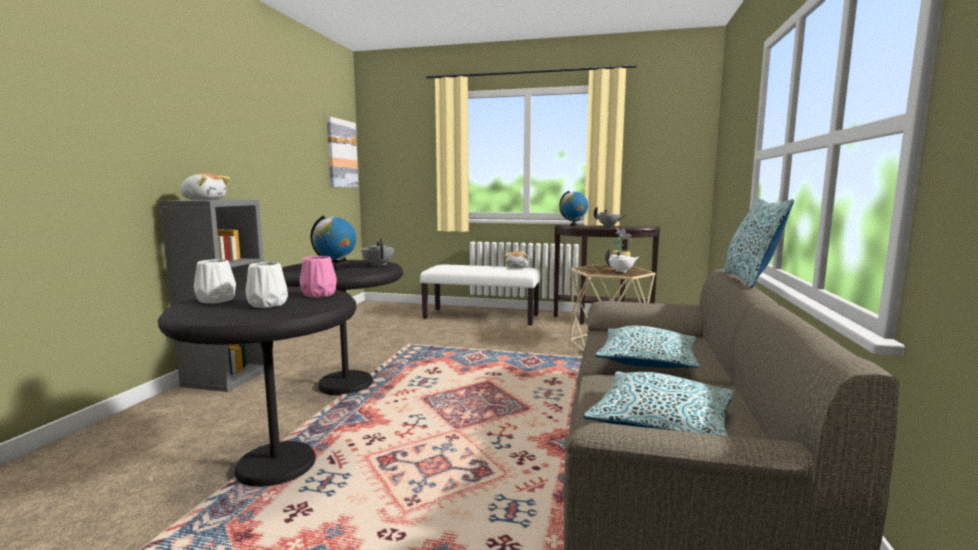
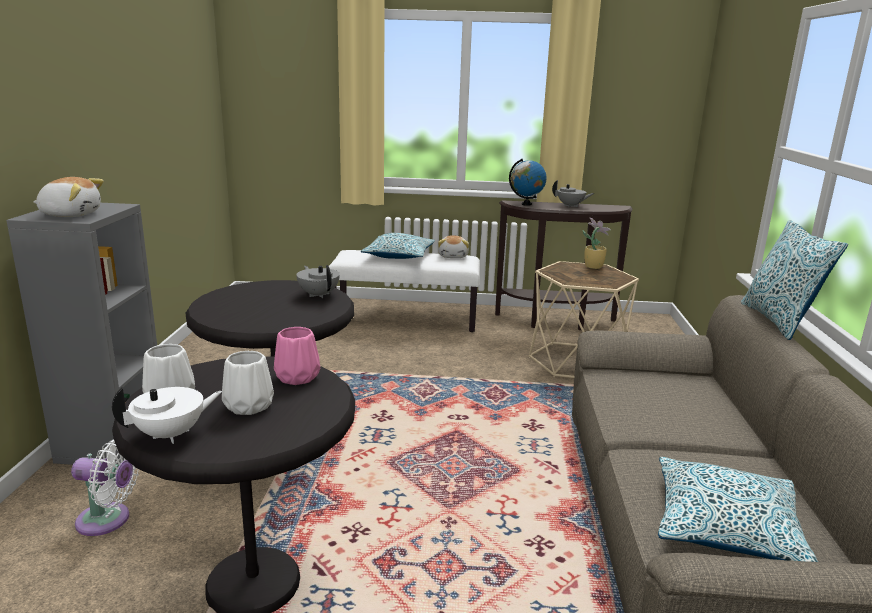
camera: 10 degrees left, 10 degrees up
globe [310,215,356,270] -> none
picture [327,116,358,187] -> none
pillow [595,326,701,368] -> pillow moved to [361,233,435,259]
white teapot [605,249,639,273] -> white teapot moved to [112,387,222,444]
none -> white fan [71,439,139,536]

